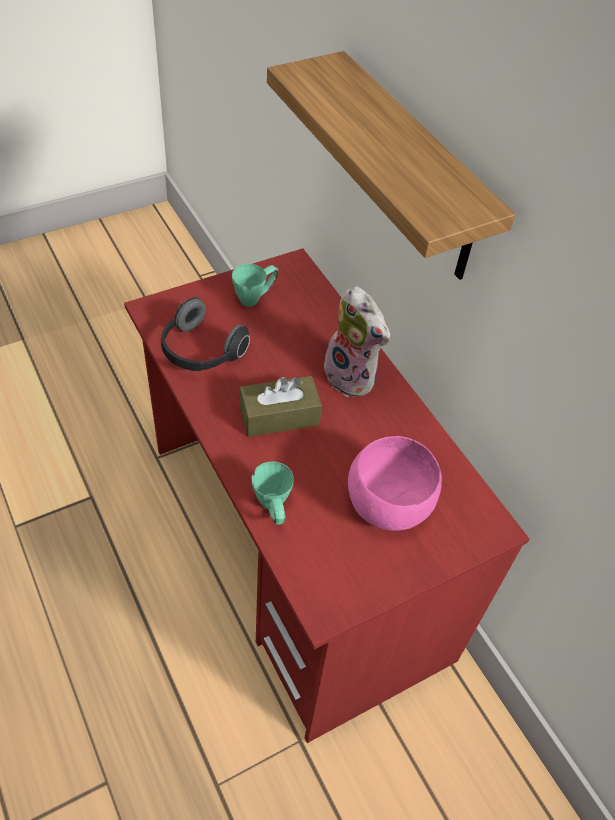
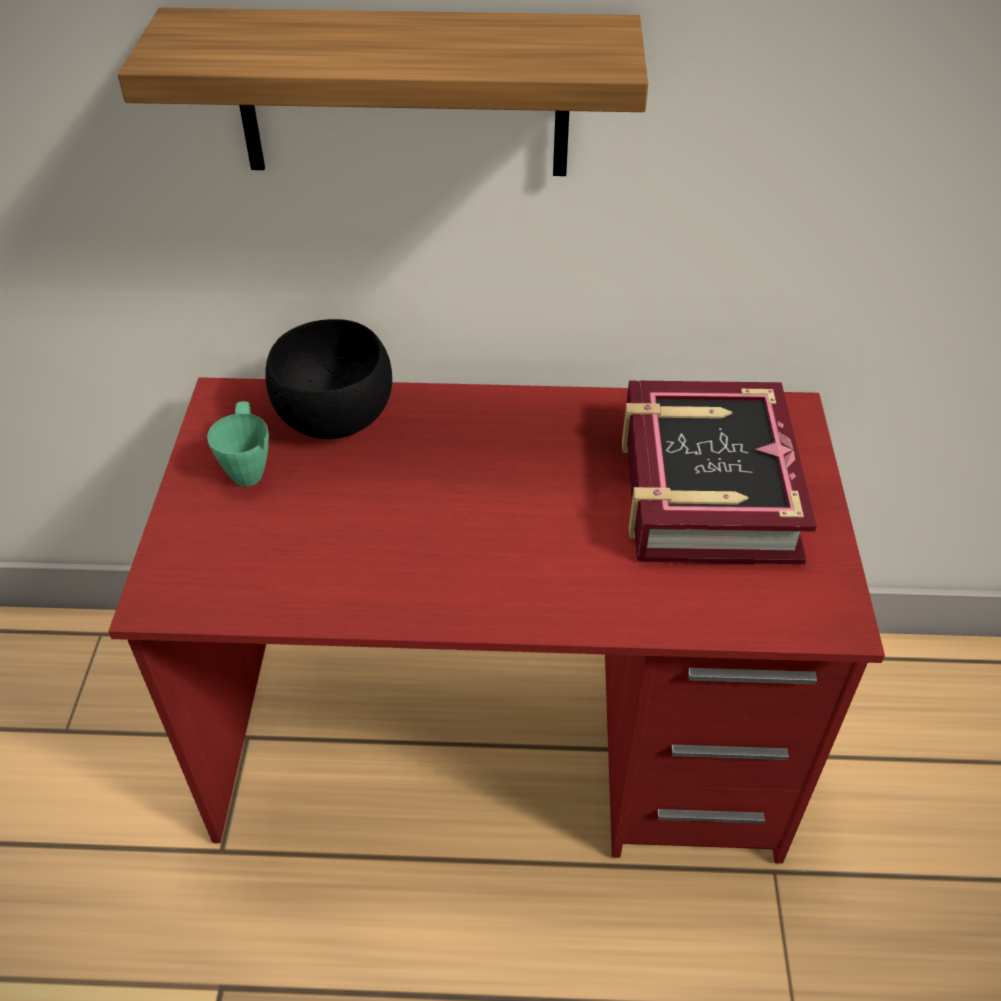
camera: 55 degrees left, 5 degrees down
headphones [161,297,250,371] -> none
brown tissue box [239,376,322,437] -> none
green mug [251,461,294,525] -> none
plush toy [324,286,390,397] -> none
pink bowl [348,436,442,531] -> book [622,380,817,564]
none -> black bowl [265,319,392,439]

